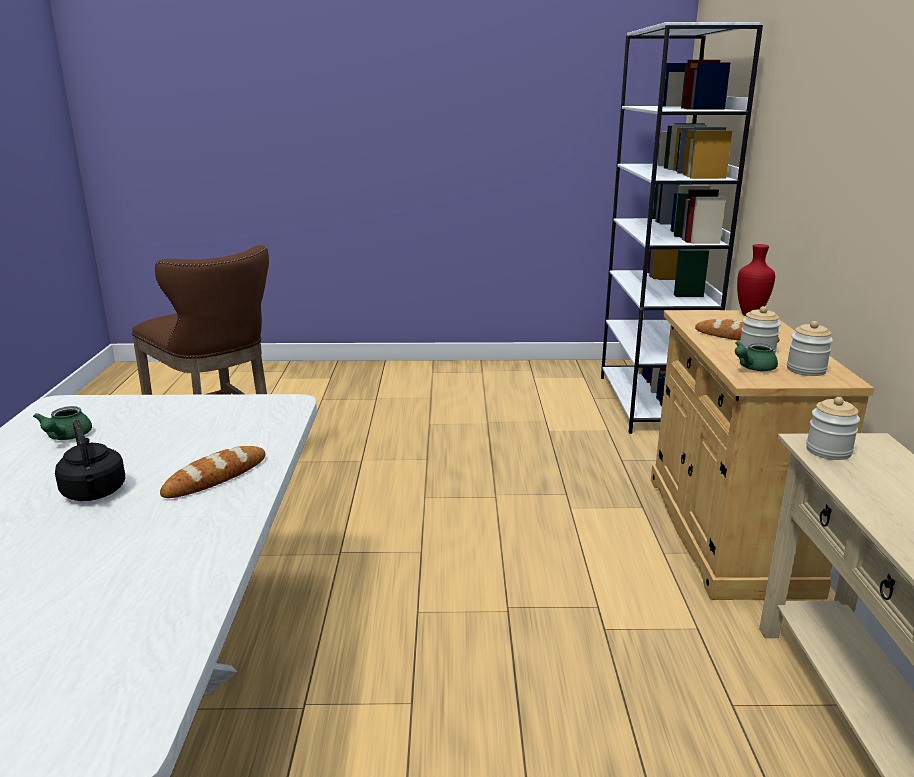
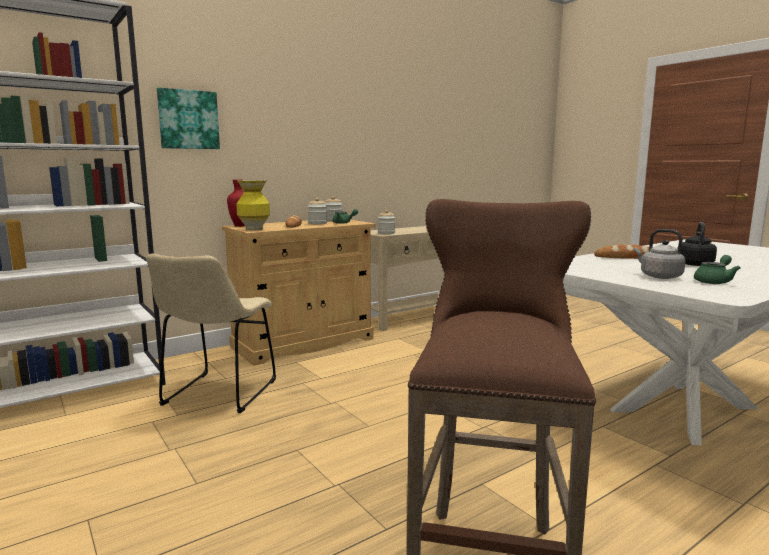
camera: 125 degrees left, 10 degrees down
none -> beige chair [146,254,276,413]
none -> picture [157,87,220,149]
none -> vase [236,180,270,231]
none -> grey kettle [634,229,686,279]

